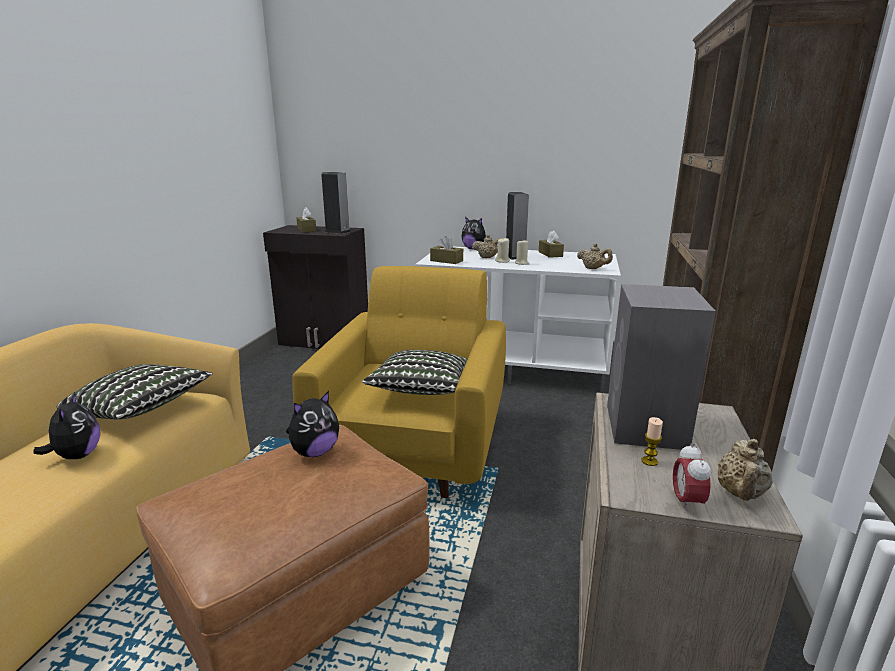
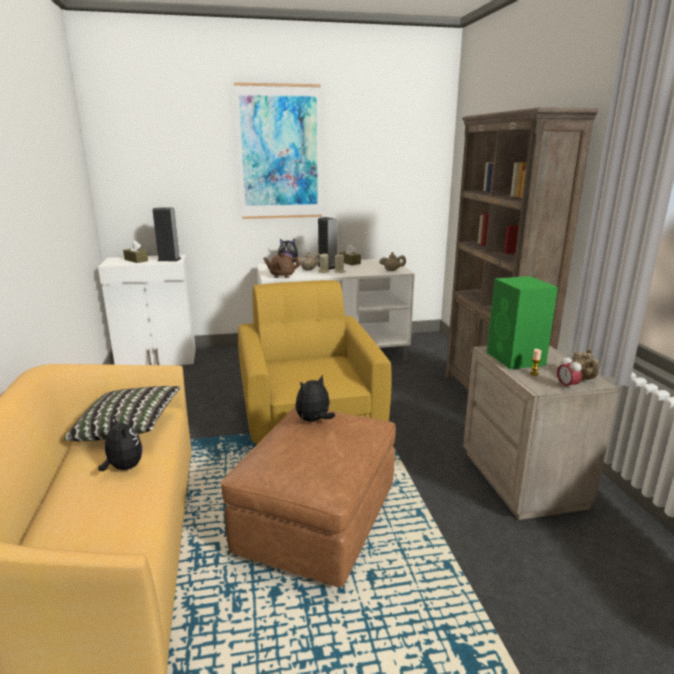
camera: 25 degrees left, 0 degrees up
black cabinet [263,225,368,349] -> white cabinet [98,255,196,365]
plush toy [286,391,339,457] -> plush toy turned 150 degrees counterclockwise [295,375,335,422]
pillow [362,350,468,395] -> none
brown tissue box [430,236,463,264] -> brown teapot [263,253,300,278]
grey speaker [607,284,716,450] -> green speaker [487,276,558,369]
none -> picture [234,82,322,219]

